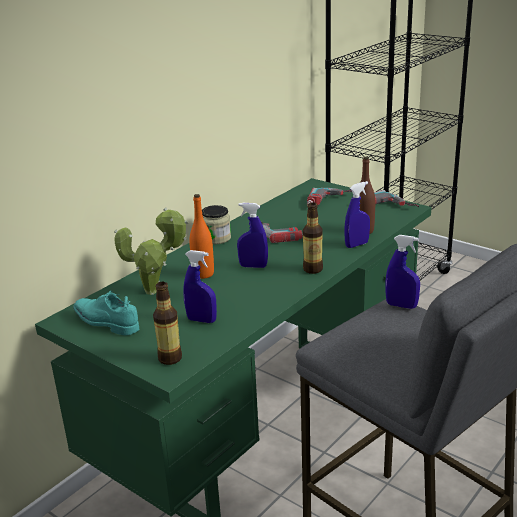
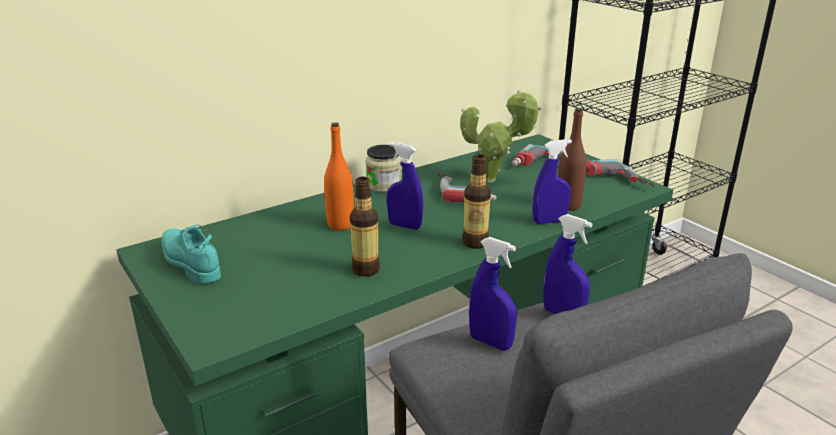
camera: 15 degrees right, 0 degrees up
potted plant [114,207,188,295] -> potted plant moved to [460,89,541,183]
bottle [153,282,182,365] -> bottle moved to [350,177,380,277]
blue spray bottle [183,250,217,323] -> blue spray bottle moved to [469,237,517,350]

